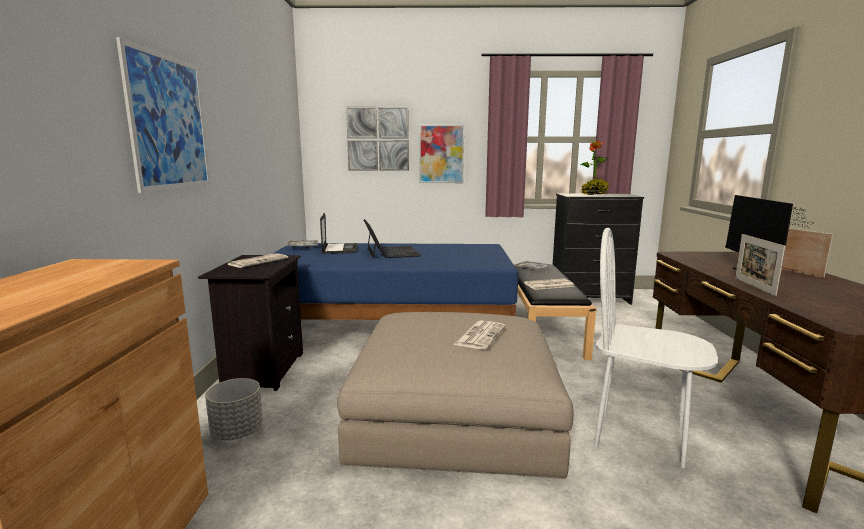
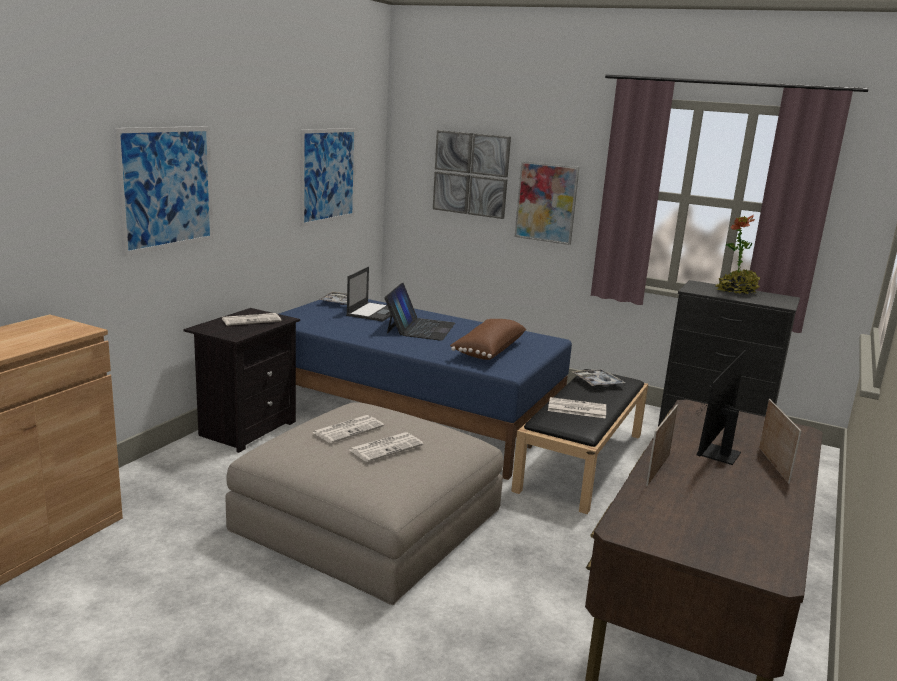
camera: 25 degrees right, 5 degrees up
grey planter [205,378,263,440] -> none
white chair [594,228,718,468] -> none
none -> picture [300,128,356,227]
none -> newspaper [312,415,384,443]
none -> brown pillow [450,319,526,360]

